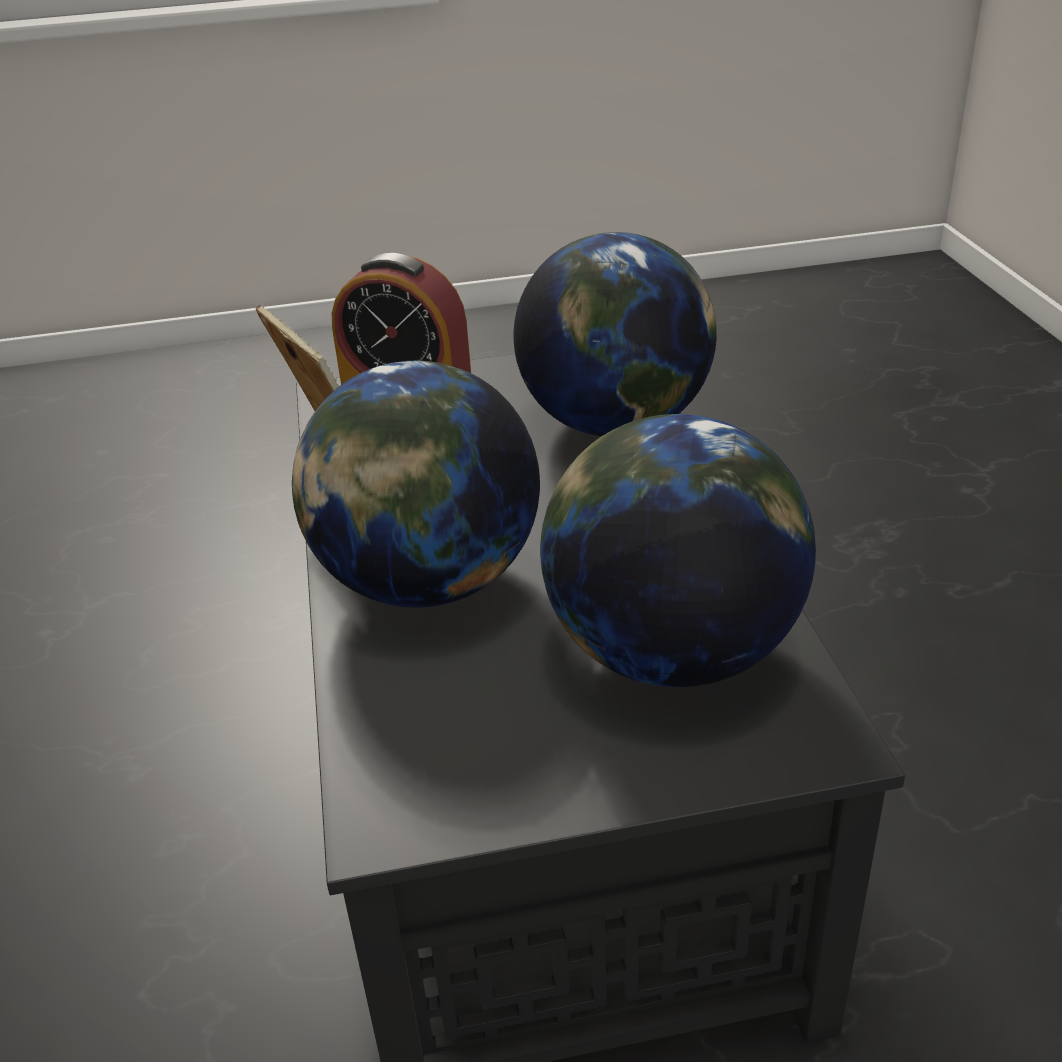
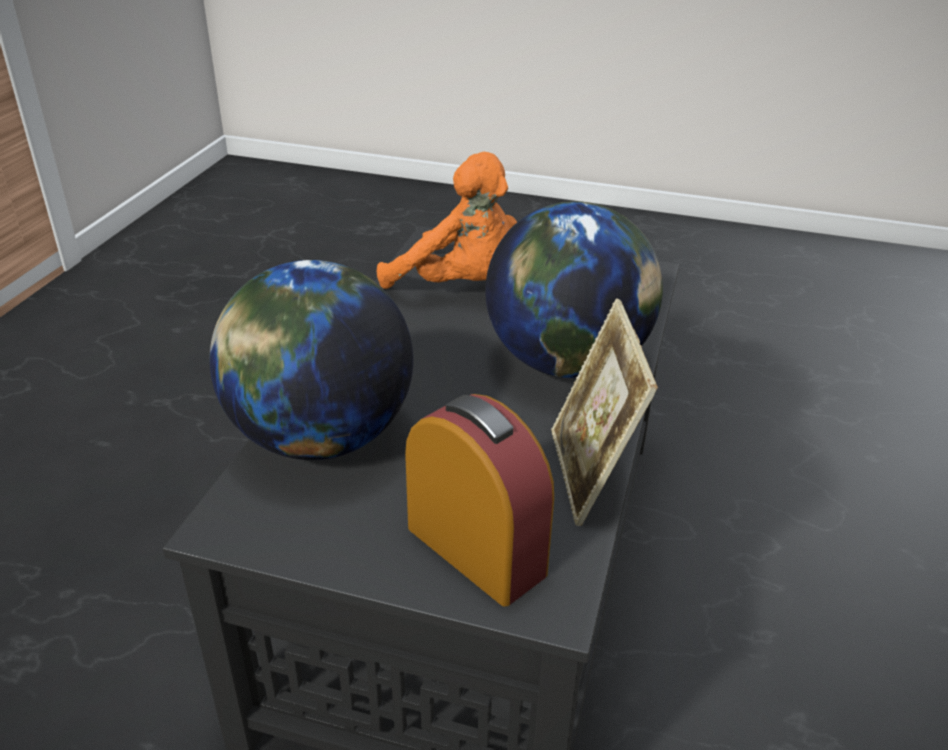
camera: 155 degrees left, 0 degrees up
globe [540,414,816,687] -> orange plush toy [376,152,517,289]

